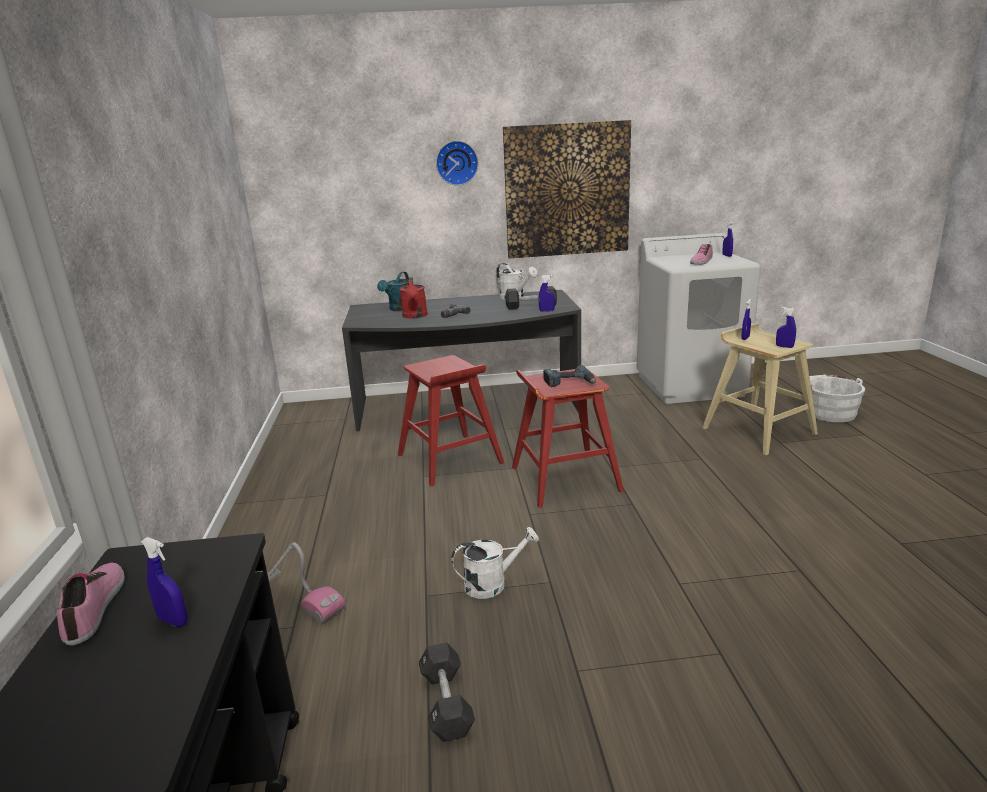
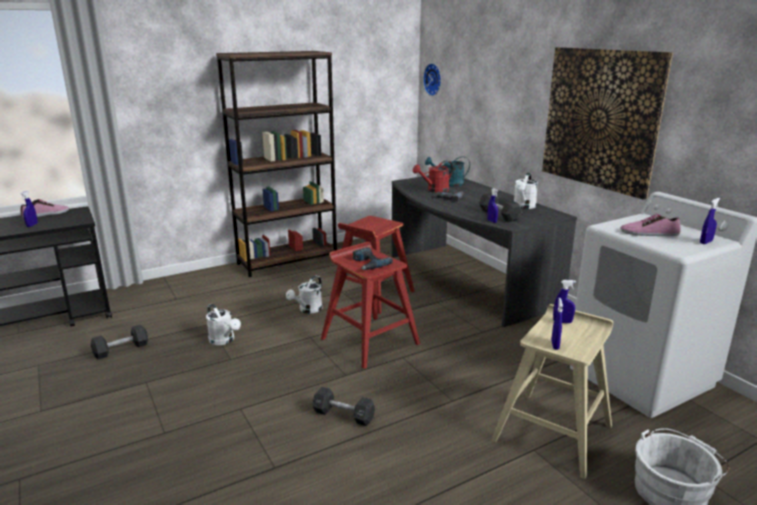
camera: 65 degrees right, 0 degrees up
vacuum cleaner [267,542,345,623] -> none
wall clock [436,141,478,186] -> wall clock moved to [423,63,441,96]
none -> brown bookcase [216,51,337,277]
none -> white watering can [286,275,323,314]
none -> black dumbbell [313,387,375,426]

